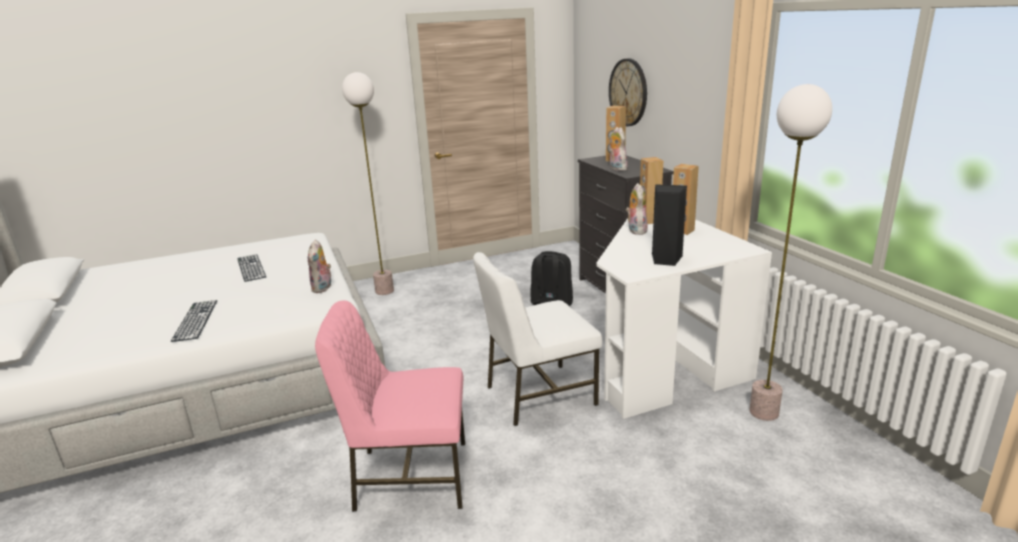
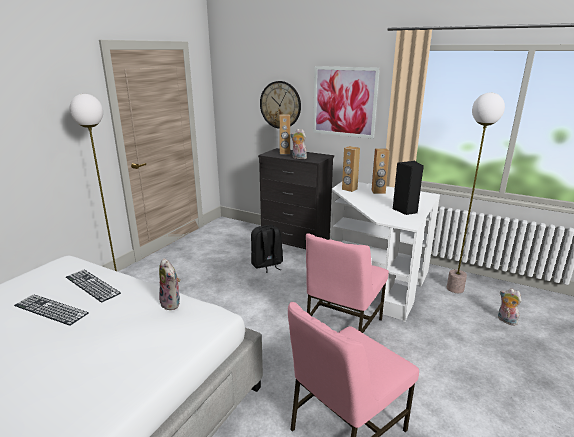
camera: 40 degrees left, 0 degrees up
keyboard [171,300,217,342] -> keyboard moved to [66,270,121,303]
white chair [473,252,602,426] -> pink chair [306,233,389,333]
plush toy [626,183,648,235] -> plush toy moved to [498,289,522,326]
none -> picture [313,66,380,139]

